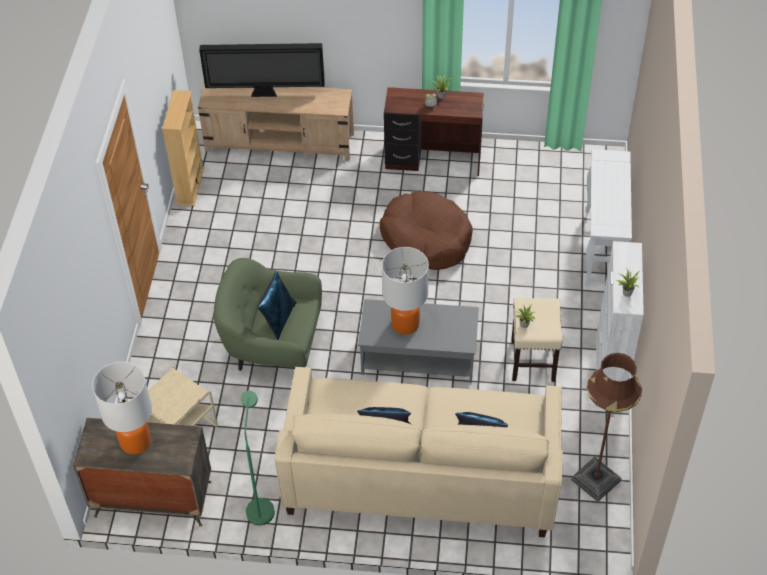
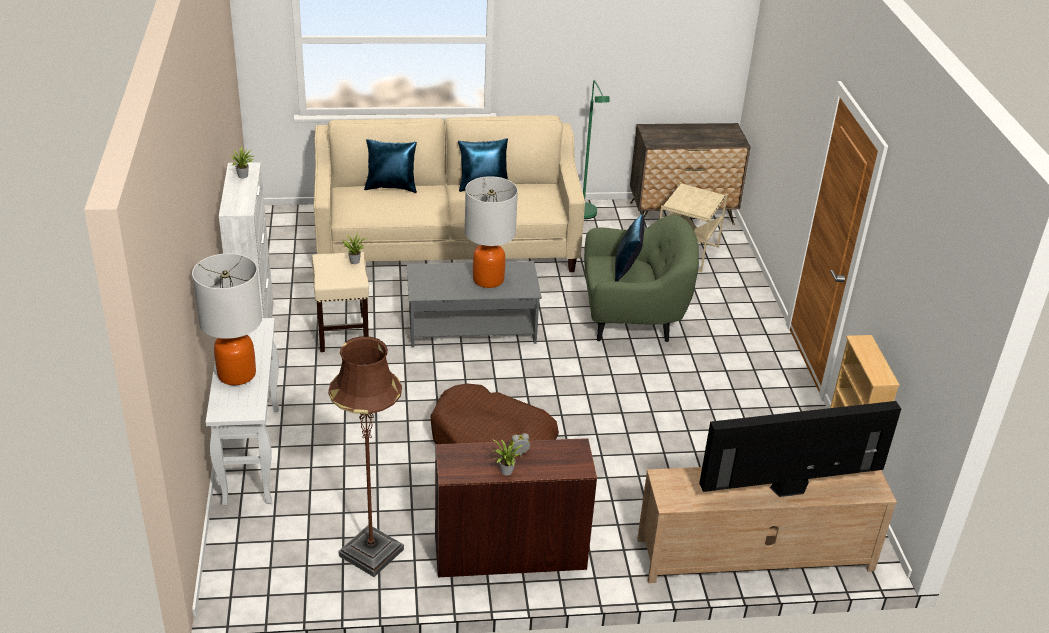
camera: 165 degrees right, 15 degrees down
table lamp [92,362,152,454] -> table lamp moved to [192,253,262,385]
brown floor lamp [571,353,642,502] -> brown floor lamp moved to [328,336,404,577]

